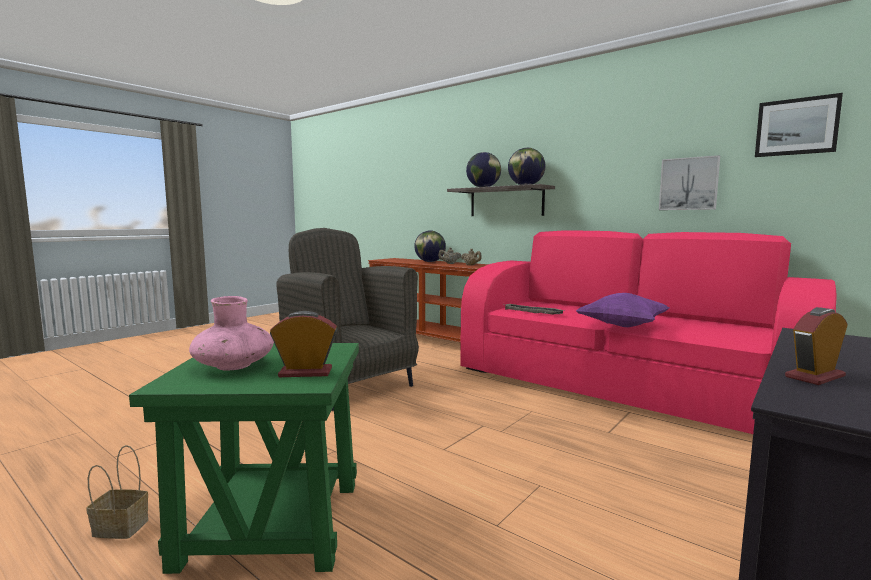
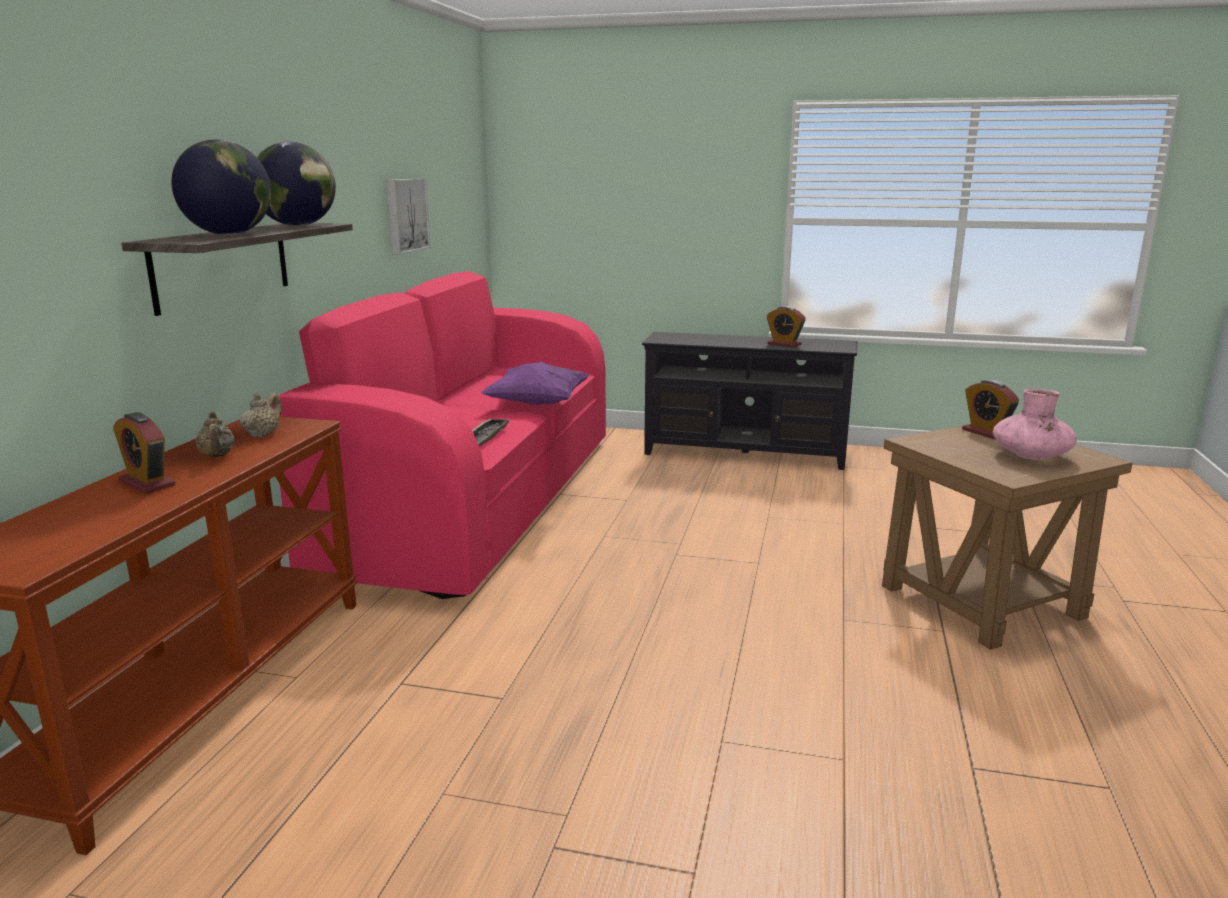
camera: 115 degrees left, 10 degrees up
basket [86,445,148,539] -> none
green side table [129,343,359,574] -> brown side table [882,425,1133,650]
grey armchair [276,228,419,411] -> none
globe [414,231,446,262] -> alarm clock [113,412,176,493]
picture [755,93,843,157] -> none

